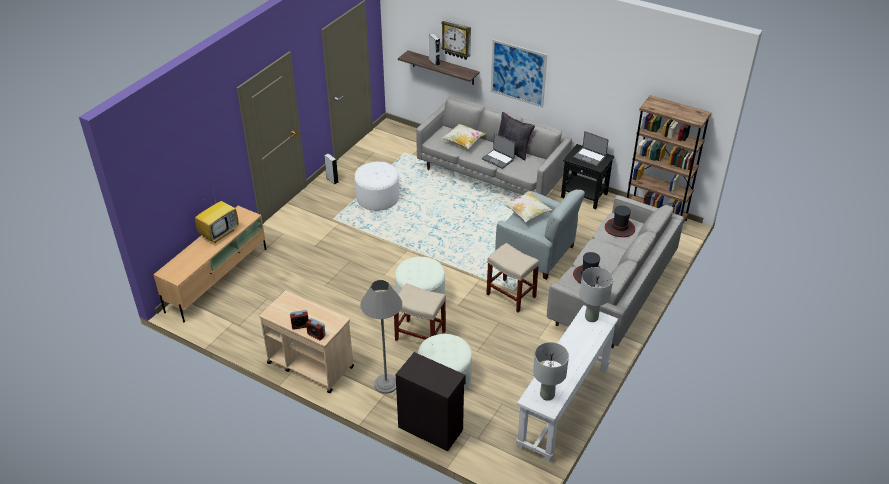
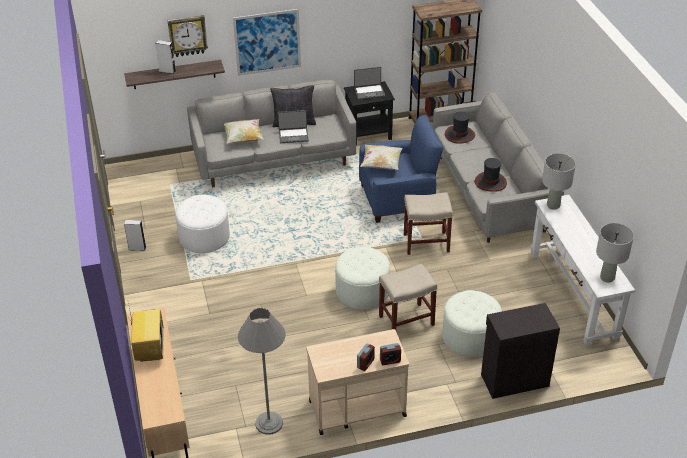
camera: 45 degrees left, 0 degrees up
grey floor lamp [360,280,402,394] -> grey floor lamp moved to [238,308,286,435]
grey armchair [495,190,585,280] -> blue armchair [359,115,443,223]

